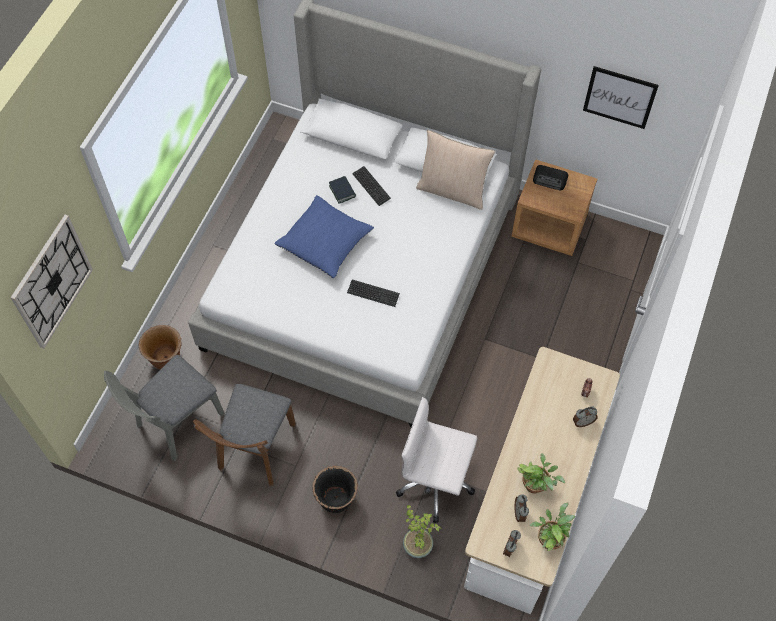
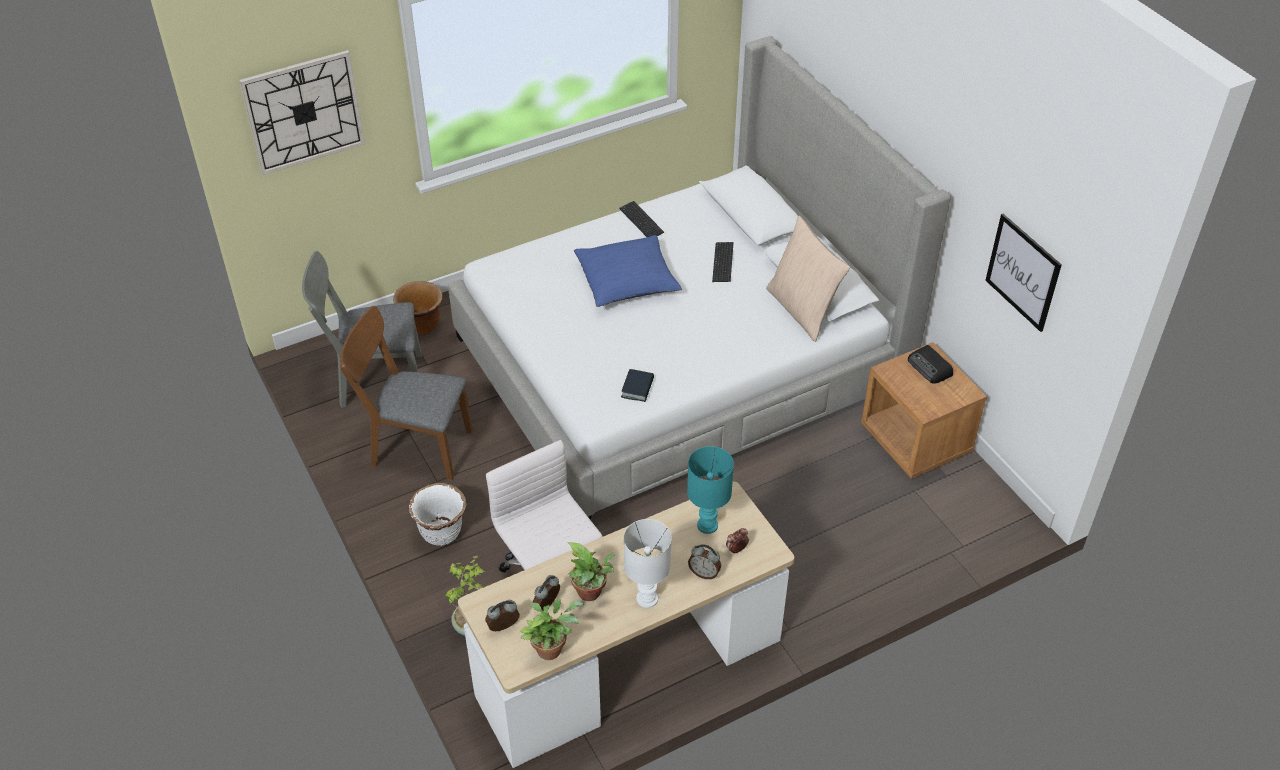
camera: 40 degrees right, 15 degrees down
brown chair [193,384,296,485] -> brown chair turned 45 degrees clockwise [340,306,473,480]
black planter [313,466,358,513] -> white planter [409,483,466,546]
book [329,176,356,204] -> book moved to [621,369,654,402]
keyboard [347,279,400,307] -> keyboard moved to [619,201,664,237]
none -> white table lamp [624,519,672,608]
none -> turquoise table lamp [687,446,734,534]

